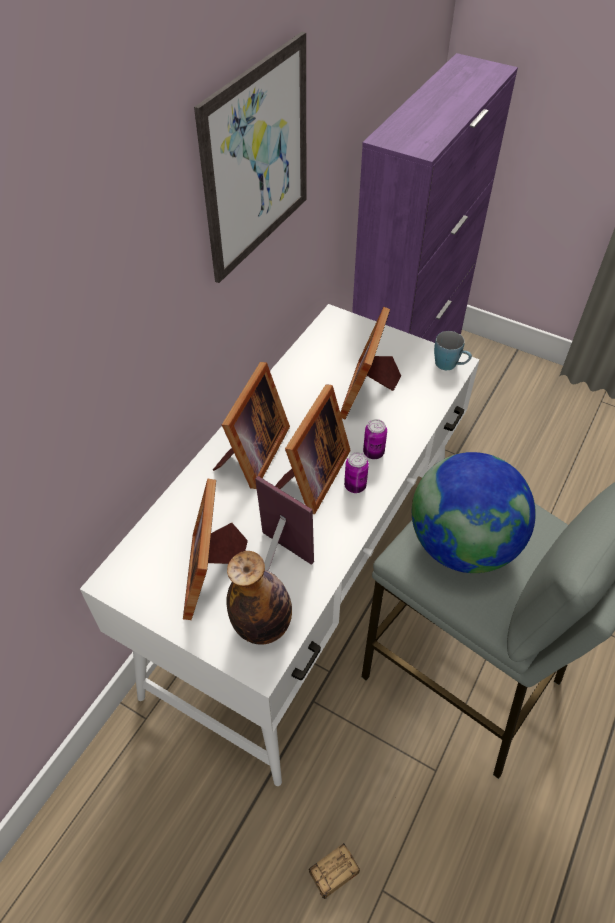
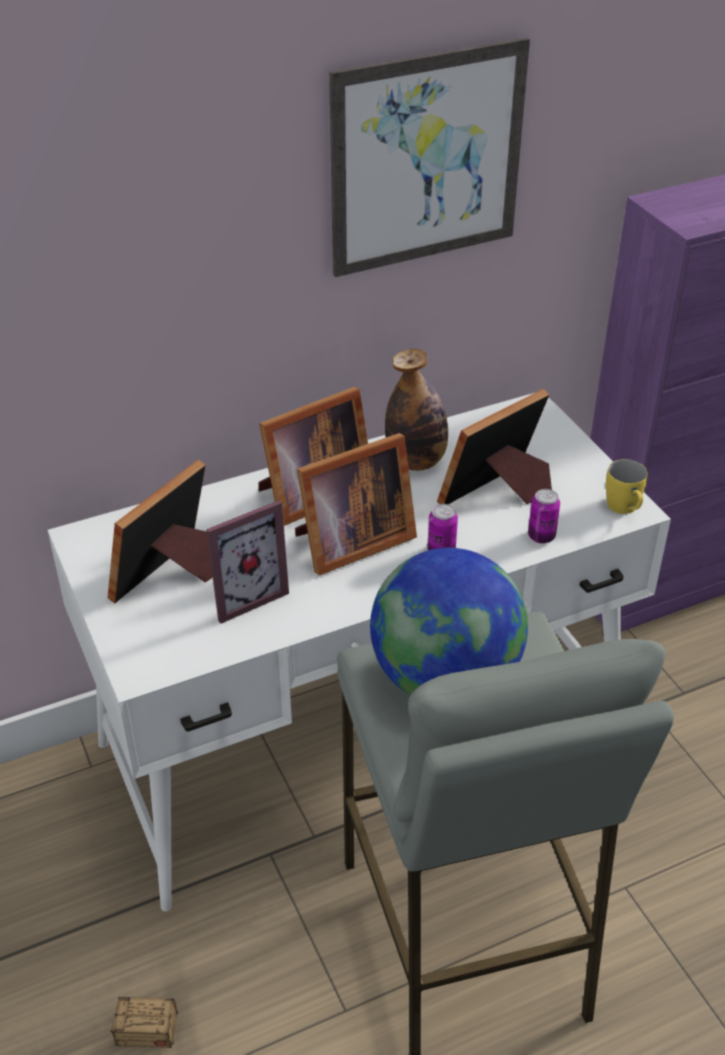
camera: 35 degrees right, 10 degrees down
bottle [227,551,292,645] -> bottle moved to [385,349,448,471]
picture frame [255,476,314,571] -> picture frame turned 75 degrees clockwise [206,500,289,624]
can [344,453,369,493] -> can moved to [528,489,560,544]
blue mug [434,331,472,370] -> yellow mug [606,459,648,514]

